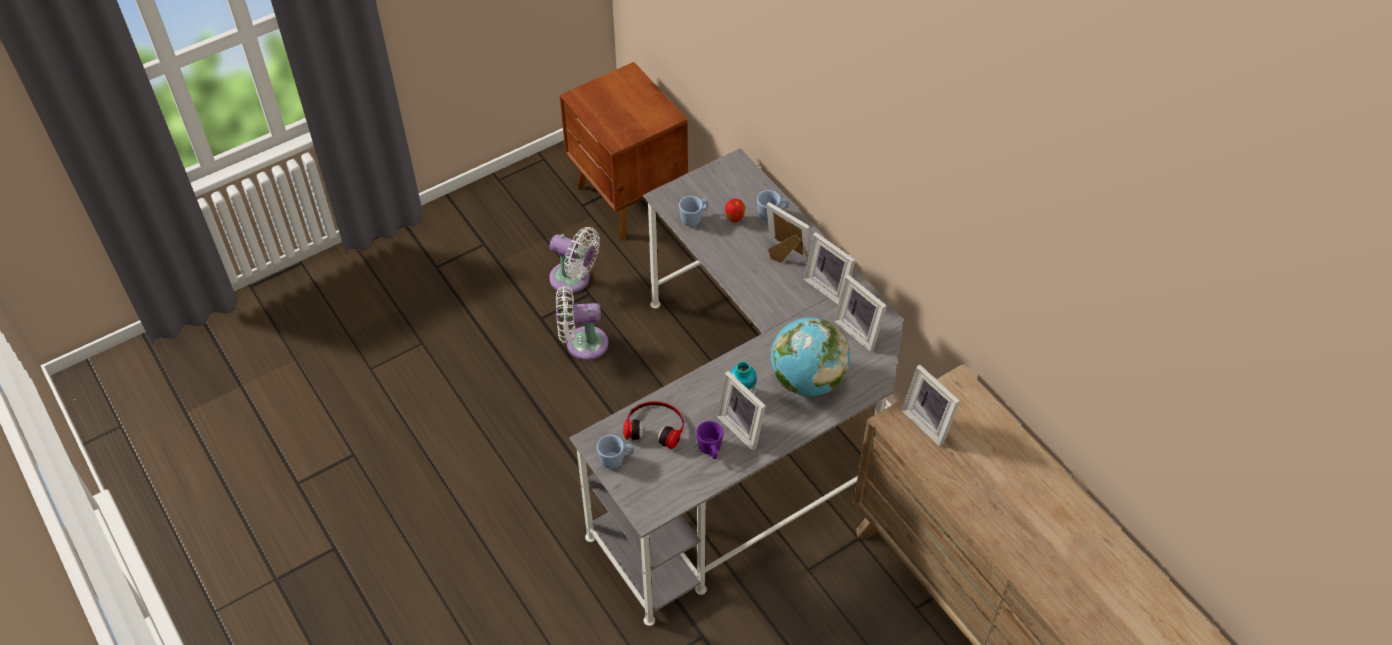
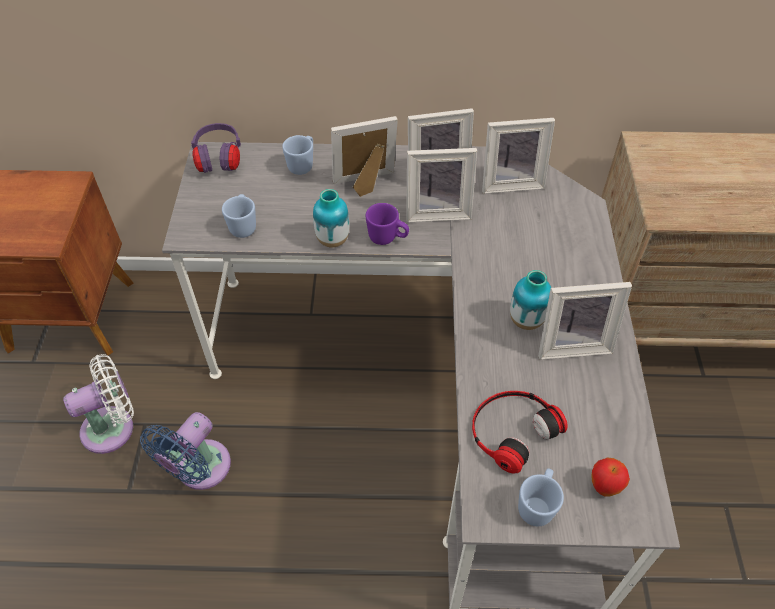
camera: 55 degrees left, 0 degrees up
white fan [556,286,608,361] -> blue fan [140,412,231,490]
purple mug [696,421,723,459] -> purple mug moved to [366,203,409,245]
apple [725,199,745,222] -> apple moved to [591,458,630,496]
globe [771,317,850,396] -> none
picture frame [902,364,960,446] -> picture frame moved to [406,148,477,222]
none -> purple headphones [191,123,241,173]
none -> vase [313,189,349,248]

